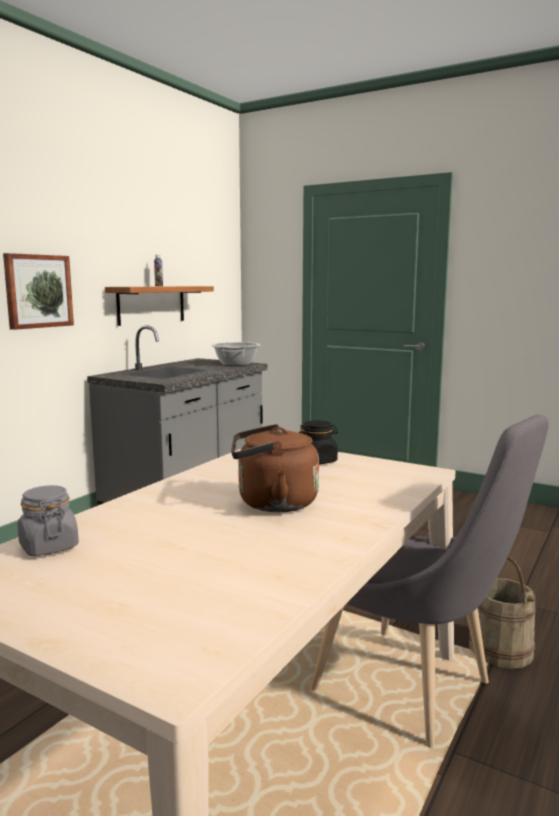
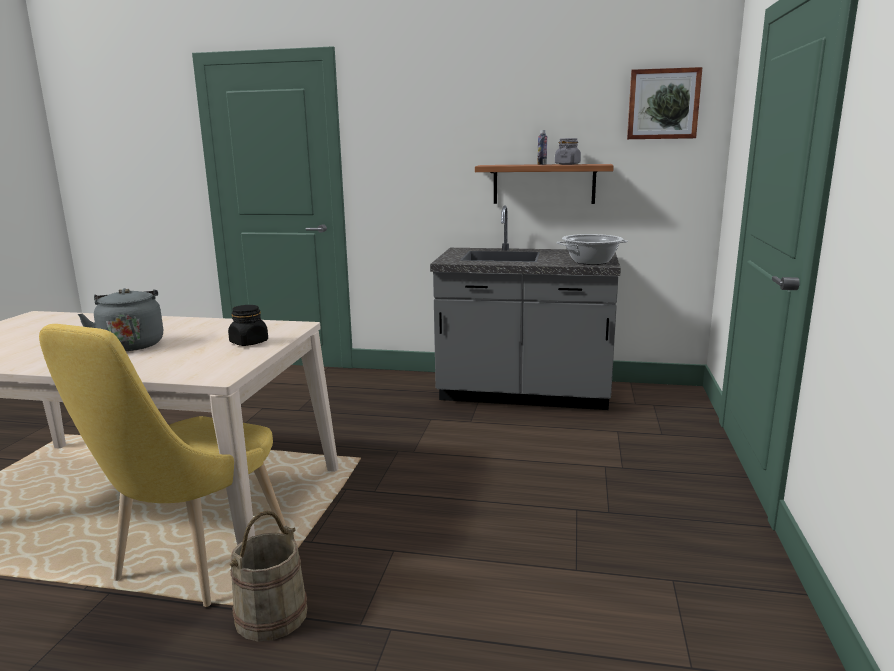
camera: 70 degrees right, 5 degrees up
picture [3,253,74,330] -> picture moved to [627,67,703,139]
grey jar [17,485,79,556] -> grey jar moved to [555,138,581,165]
brown kettle [231,424,319,512] -> grey kettle [78,288,163,351]
grey chair [311,415,549,748] -> yellow chair [39,324,286,607]

